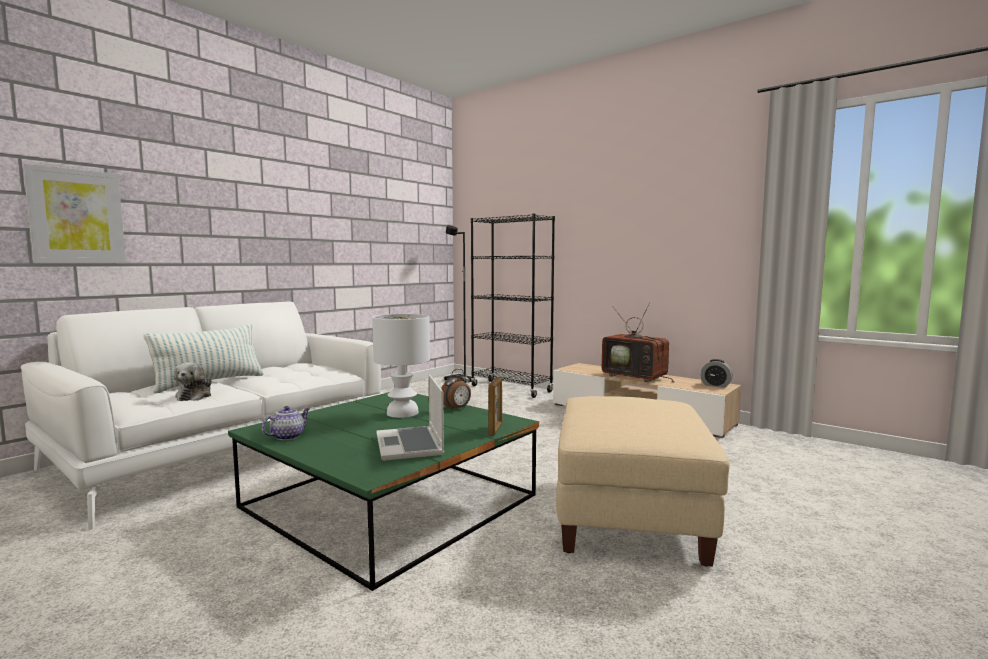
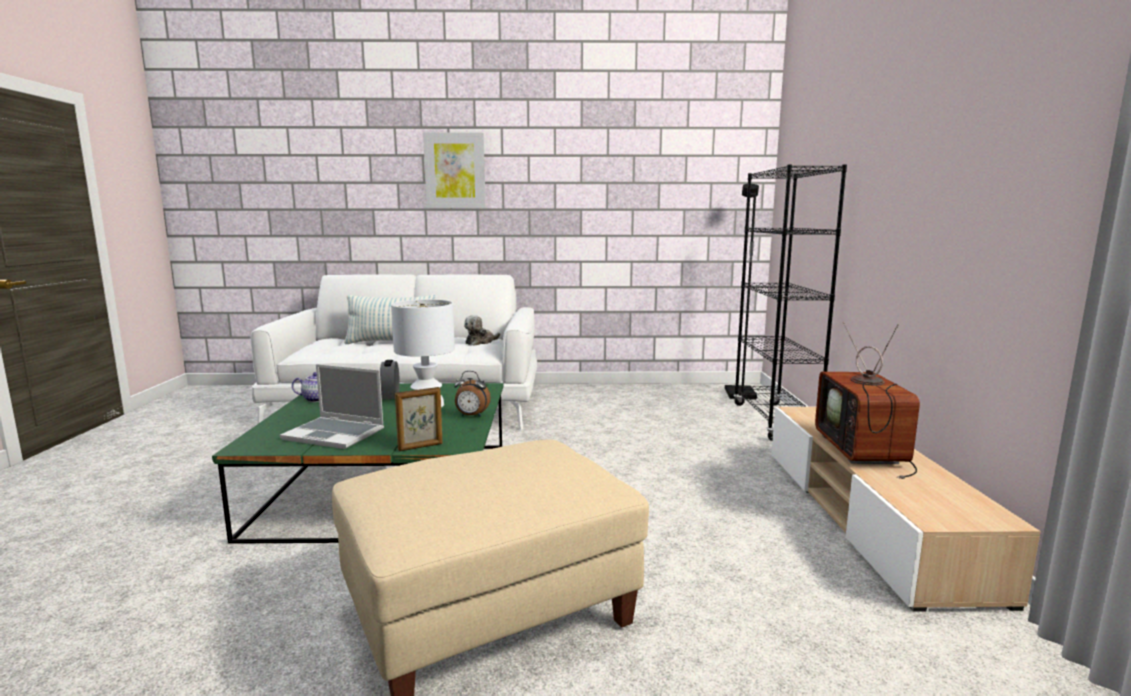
camera: 50 degrees right, 5 degrees up
picture [23,164,126,263] -> picture moved to [423,132,486,208]
plush toy [173,362,212,401] -> plush toy moved to [464,315,500,346]
laptop [376,374,444,461] -> laptop turned 105 degrees counterclockwise [280,364,384,449]
alarm clock [700,359,733,388] -> alarm clock moved to [380,360,400,399]

